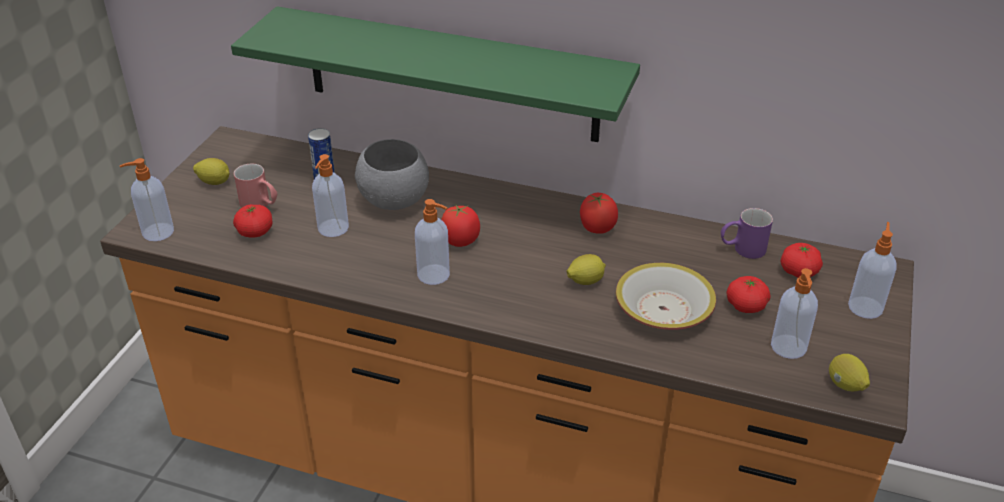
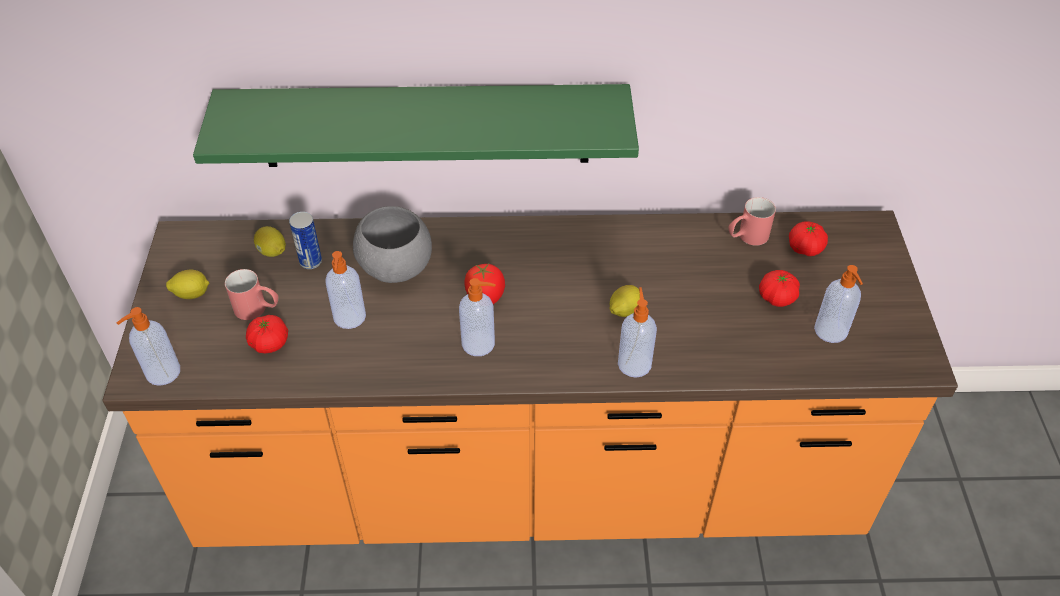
camera: 20 degrees left, 10 degrees up
tomato [580,193,618,234] -> none
bowl [616,263,716,330] -> none
purple mug [721,208,773,259] -> red mug [728,197,776,246]
lemon [829,354,870,391] -> lemon moved to [254,226,286,257]
soap dispenser [848,222,897,319] -> soap dispenser moved to [618,287,657,378]

